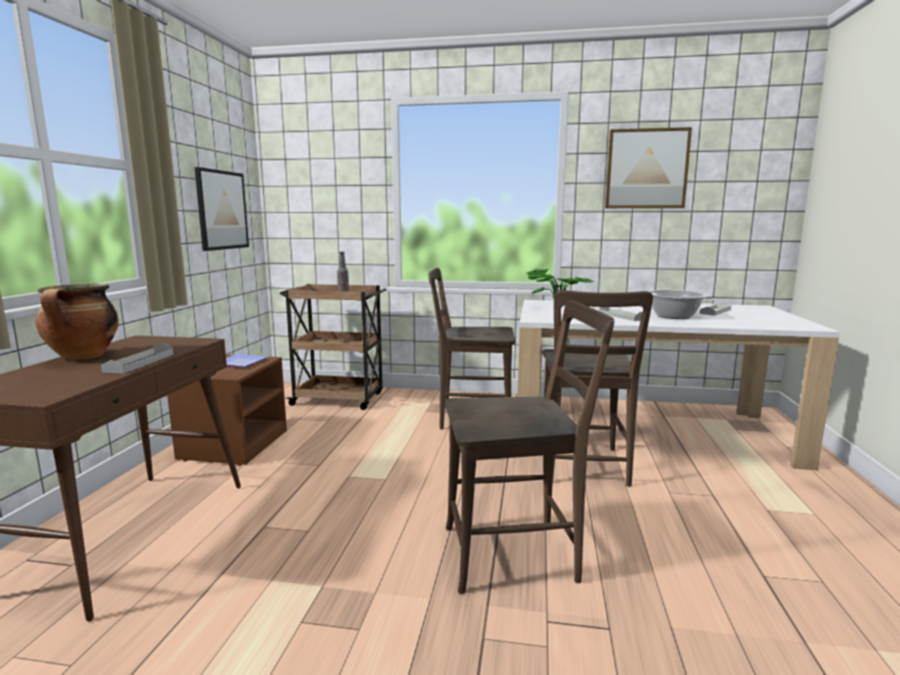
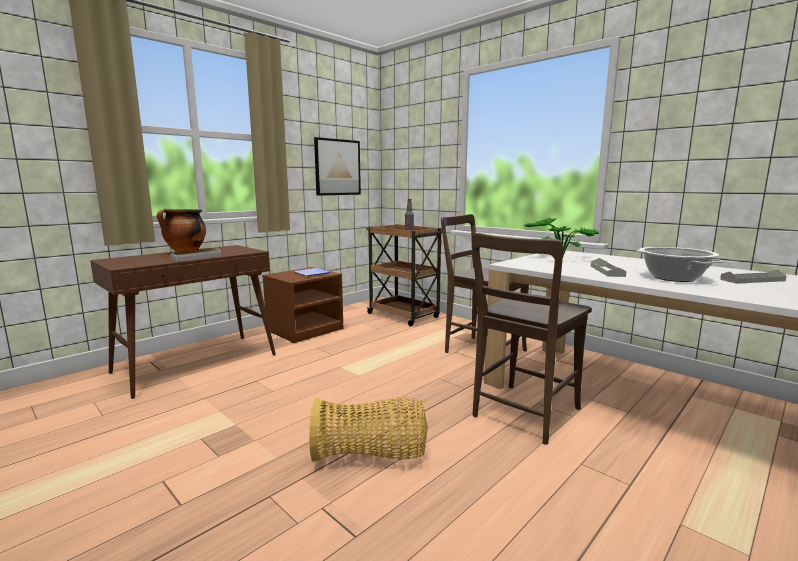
camera: 35 degrees right, 0 degrees up
brown chair [445,300,614,594] -> basket [309,397,428,462]
picture [605,127,692,208] -> none

